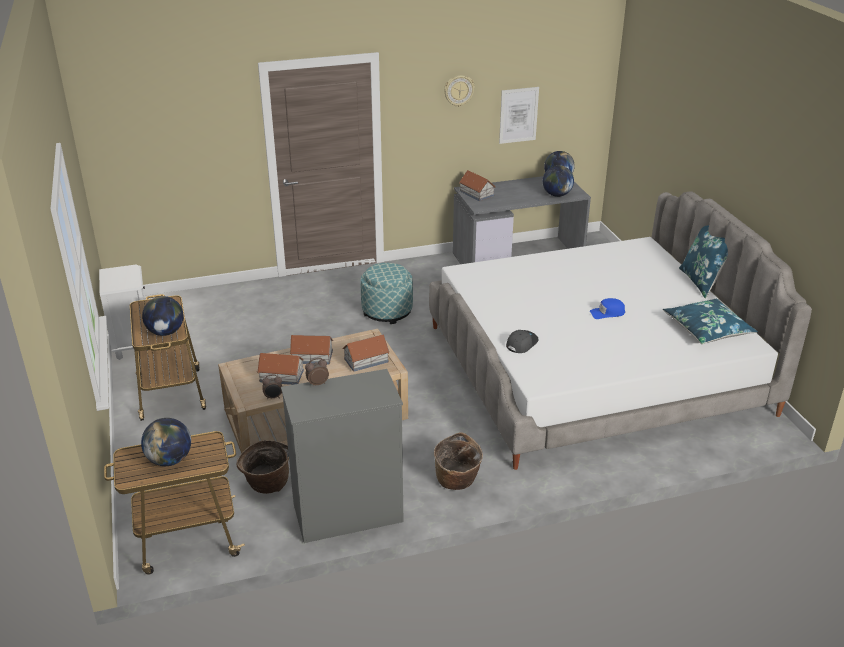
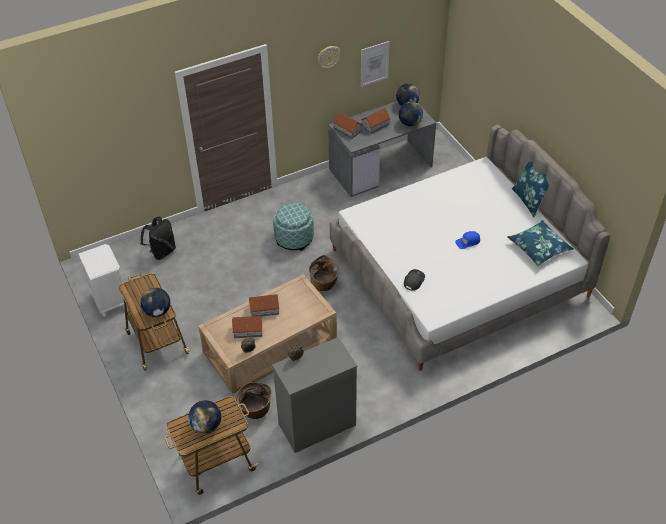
camera: 10 degrees left, 15 degrees up
toy house [342,335,390,372] -> toy house moved to [361,108,391,134]
basket [434,432,483,490] -> basket moved to [309,255,339,291]
none -> black backpack [141,217,176,260]

